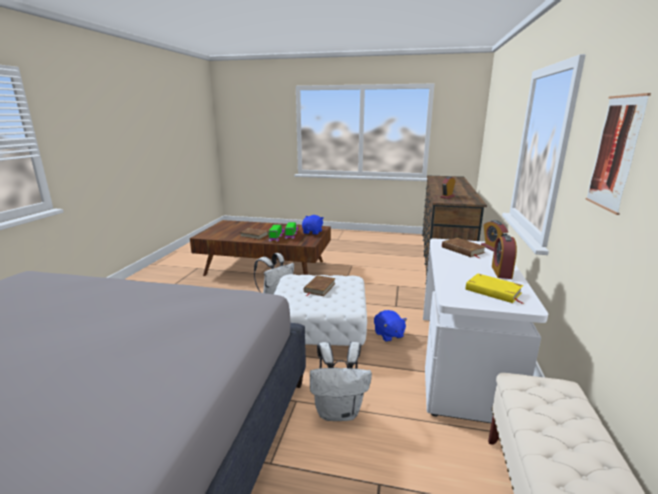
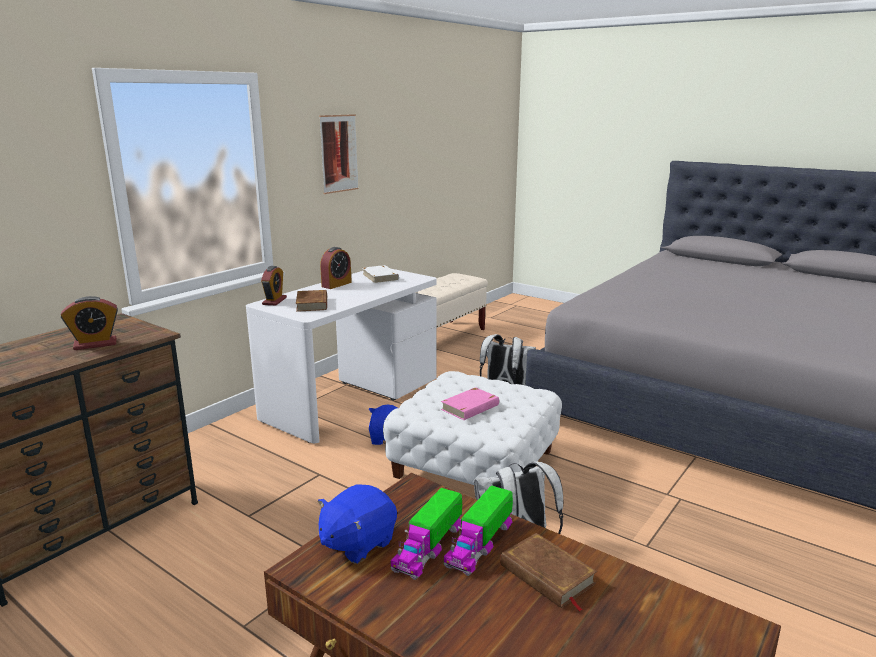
camera: 155 degrees left, 0 degrees up
brown book [304,275,336,296] -> pink book [441,387,499,420]
yellow book [466,274,523,304] -> white book [362,265,399,284]

